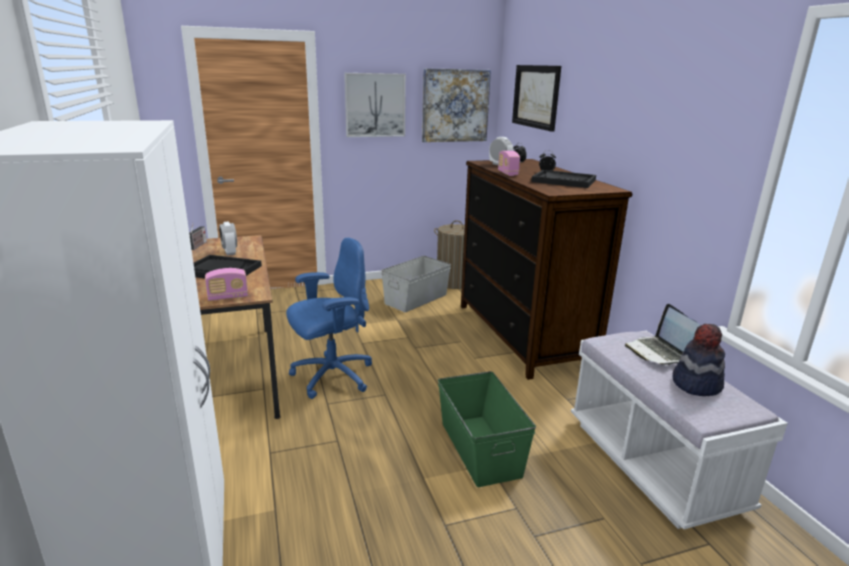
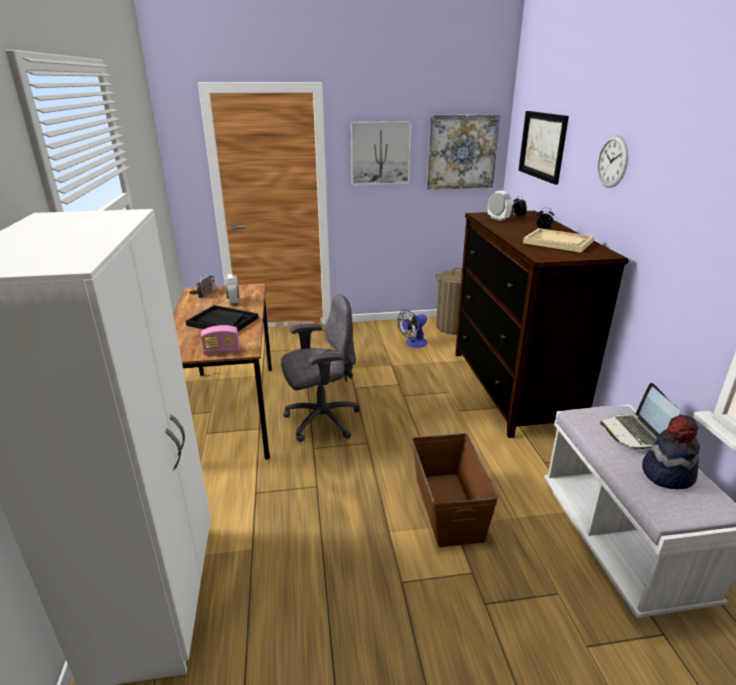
camera: 10 degrees right, 5 degrees up
blue office chair [286,238,372,399] -> grey office chair [281,294,360,442]
grey storage box [381,256,451,312] -> fan [398,310,428,348]
green storage box [438,371,536,487] -> brown storage box [412,433,498,547]
radio [498,151,520,176] -> none
black tray [531,170,596,188] -> beige tray [523,228,594,253]
none -> wall clock [598,135,628,188]

